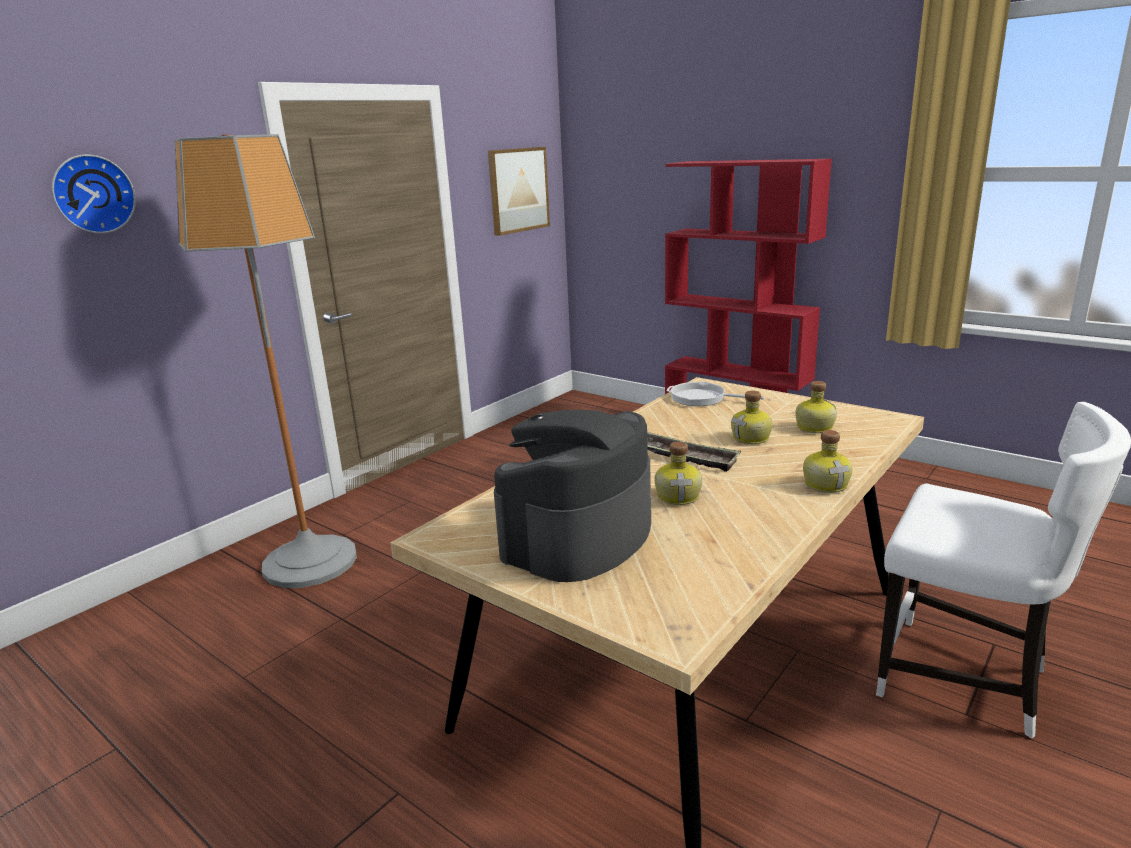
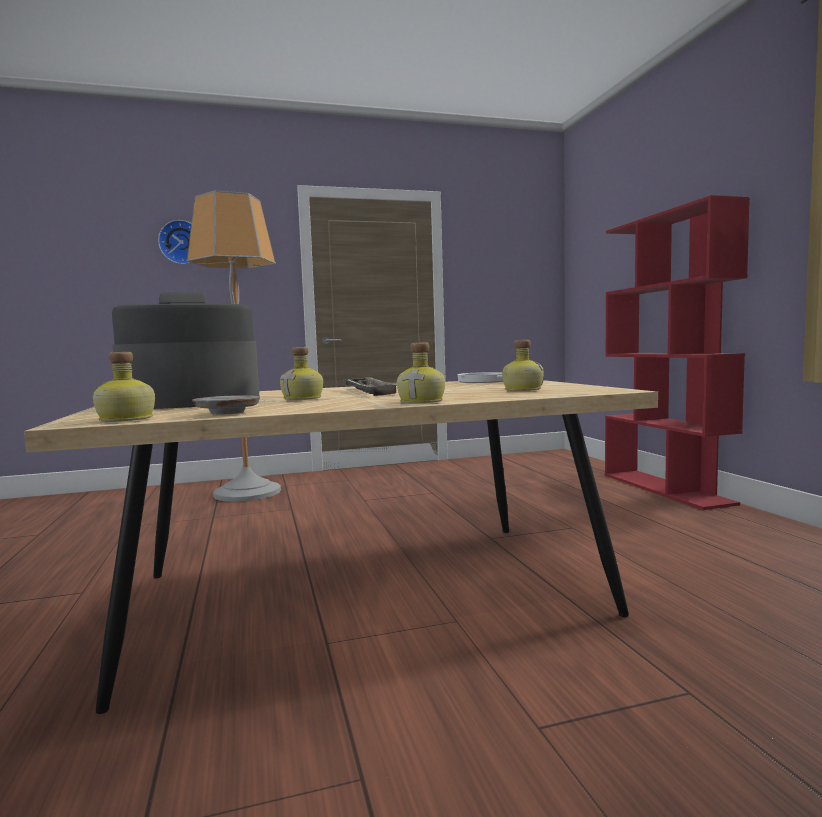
camera: 35 degrees right, 15 degrees down
picture [488,147,550,236] -> none
bottle [731,391,773,444] -> bottle moved to [92,352,155,422]
white chair [876,402,1131,739] -> none
none -> grey plate [192,395,260,415]

